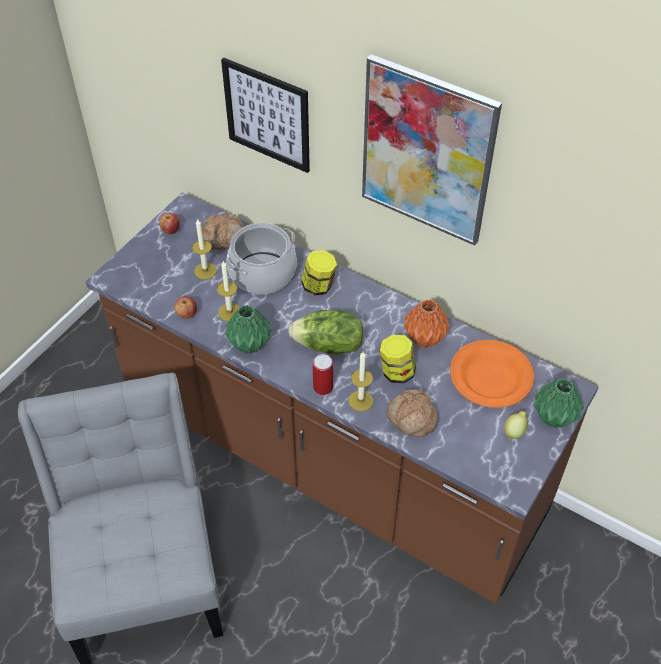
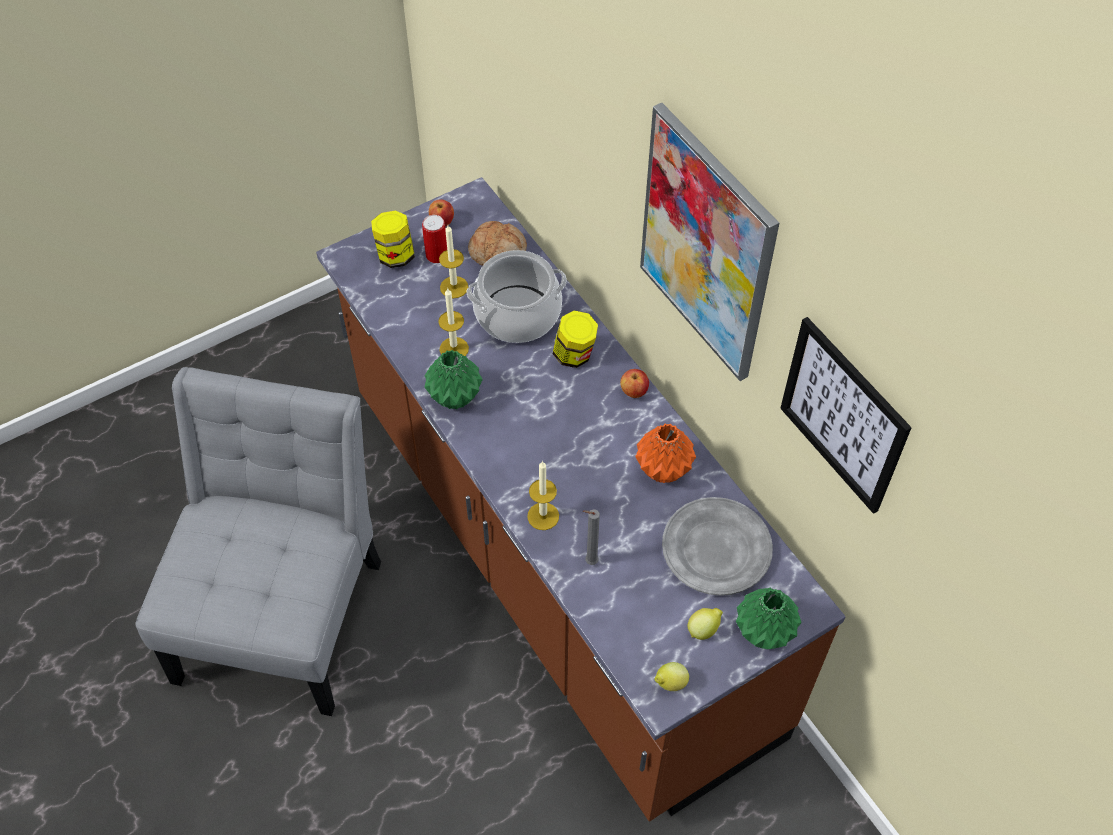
camera: 25 degrees right, 5 degrees up
apple [174,296,197,319] -> apple moved to [620,369,649,398]
picture [221,57,310,173] -> picture moved to [780,317,912,514]
lettuce [288,310,363,354] -> none
can [313,354,333,395] -> can moved to [422,215,447,263]
jar [380,335,416,383] -> jar moved to [371,211,415,268]
bread [386,389,439,437] -> grey candle [583,509,600,565]
orange plate [450,340,534,408] -> grey plate [662,497,773,596]
none -> lemon [655,662,689,691]

